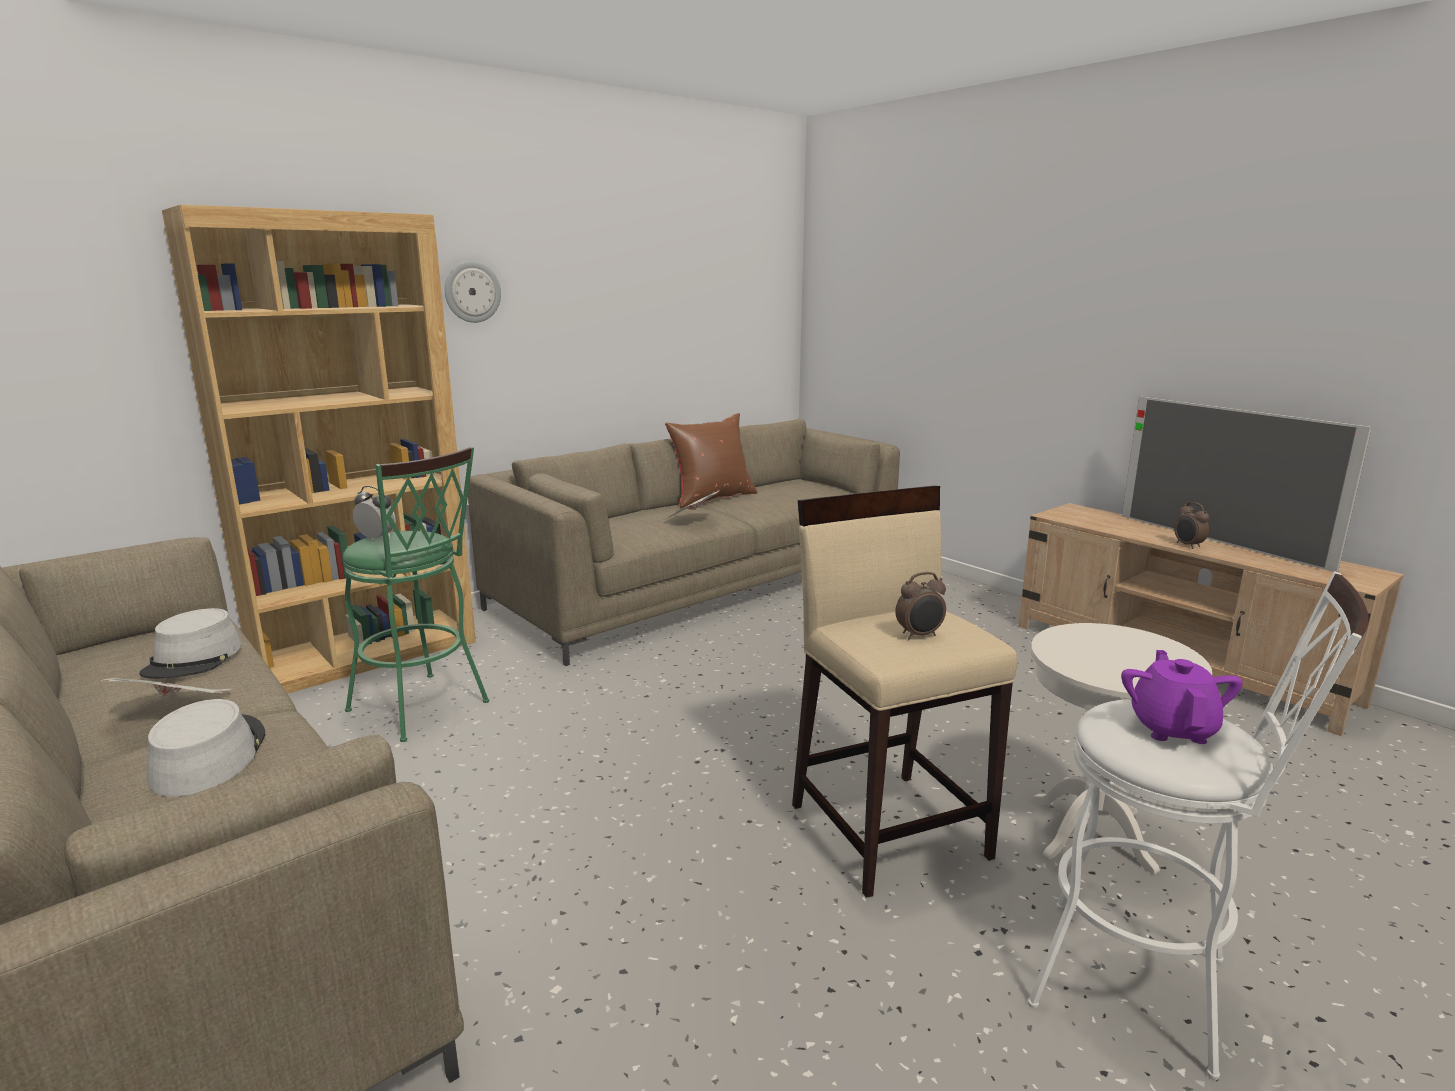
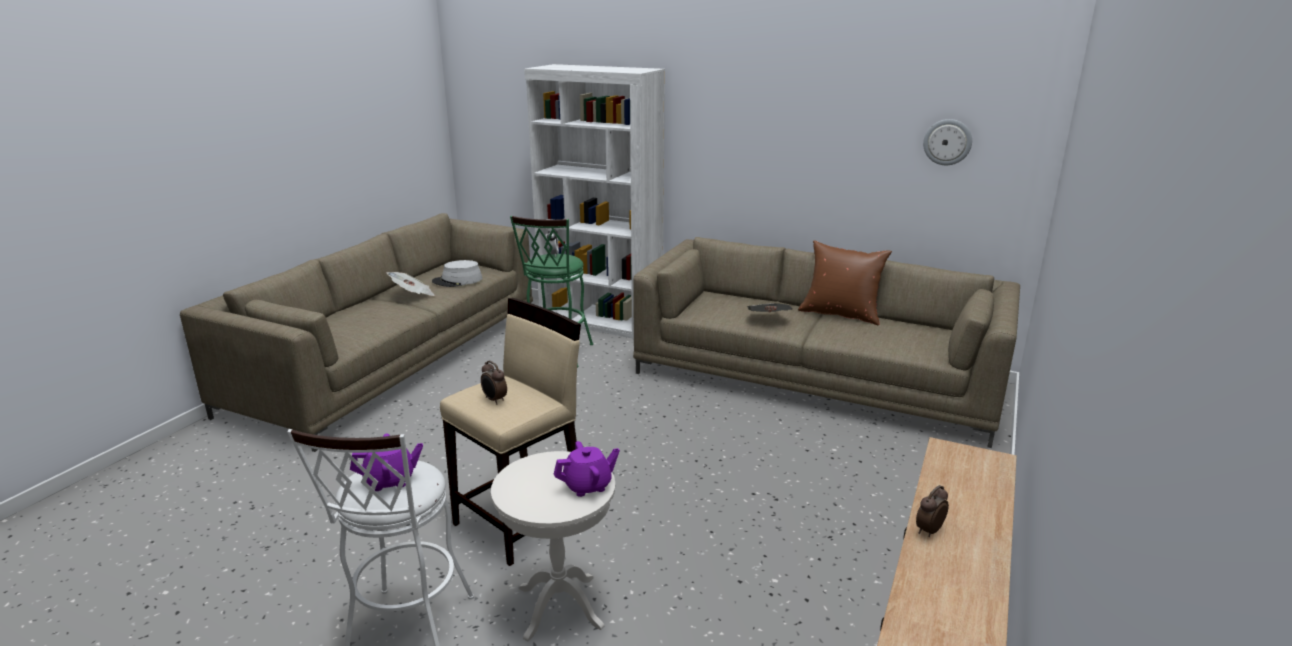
camera: 65 degrees right, 5 degrees up
grey hat [147,699,265,797] -> none
brown bookcase [162,204,476,694] -> white bookcase [524,64,665,340]
wall clock [445,261,501,323] -> wall clock moved to [923,119,972,165]
television [1122,396,1372,572] -> none
none -> purple teapot [554,441,620,497]

